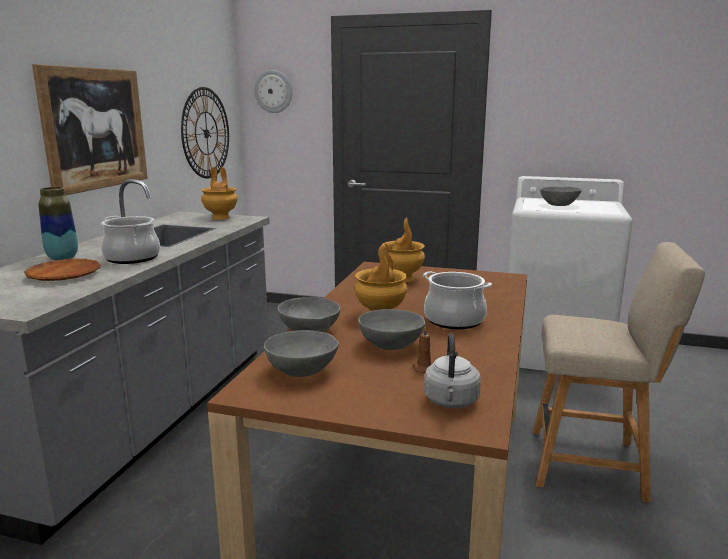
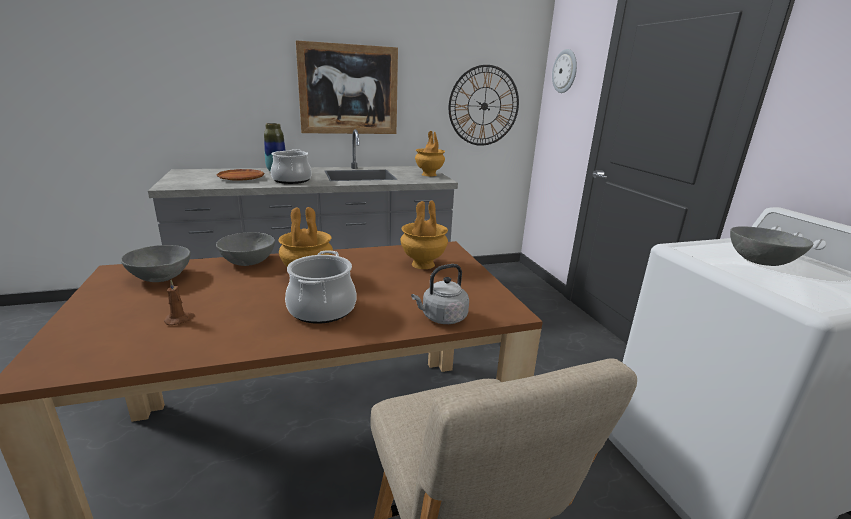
camera: 55 degrees right, 5 degrees up
grey bowl [358,309,425,350] -> none
grey kettle [424,333,481,408] -> grey kettle moved to [411,264,469,324]

